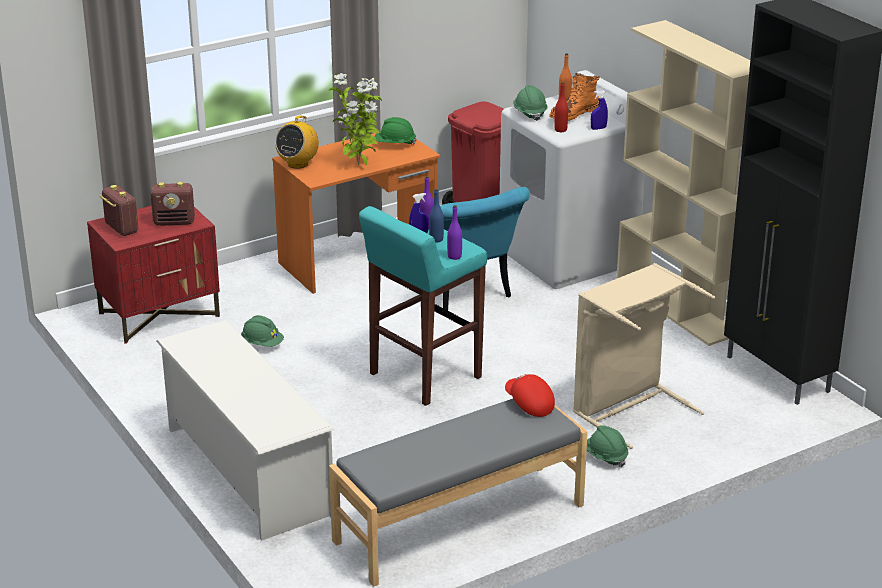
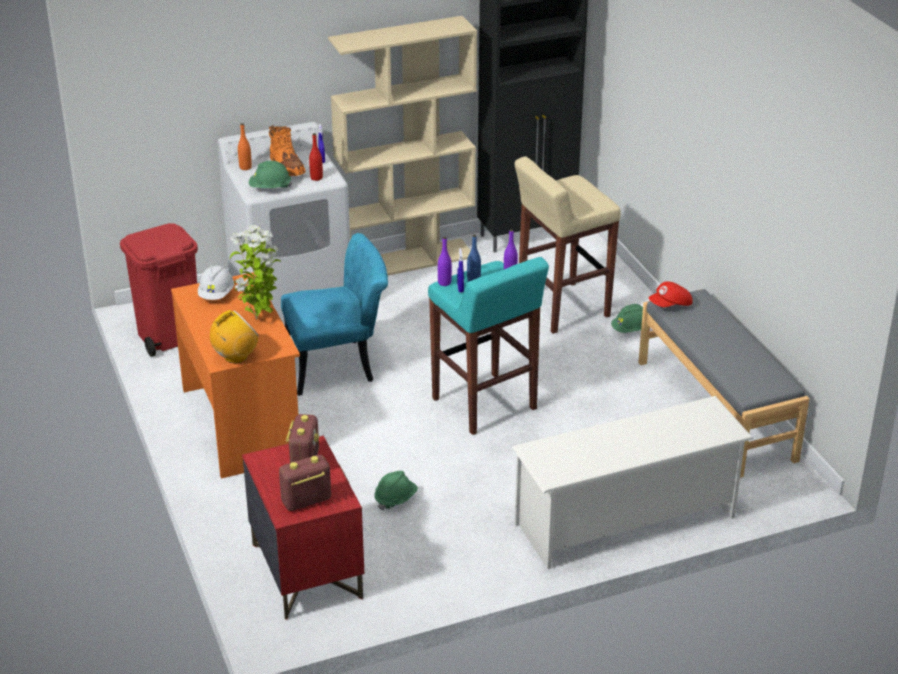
camera: 80 degrees left, 5 degrees up
radio [275,115,319,169] -> radio turned 75 degrees counterclockwise [210,310,259,363]
green hard hat [375,117,417,144] -> white hard hat [198,265,234,300]
beige laundry basket [573,263,715,449] -> beige stool [515,156,621,334]

